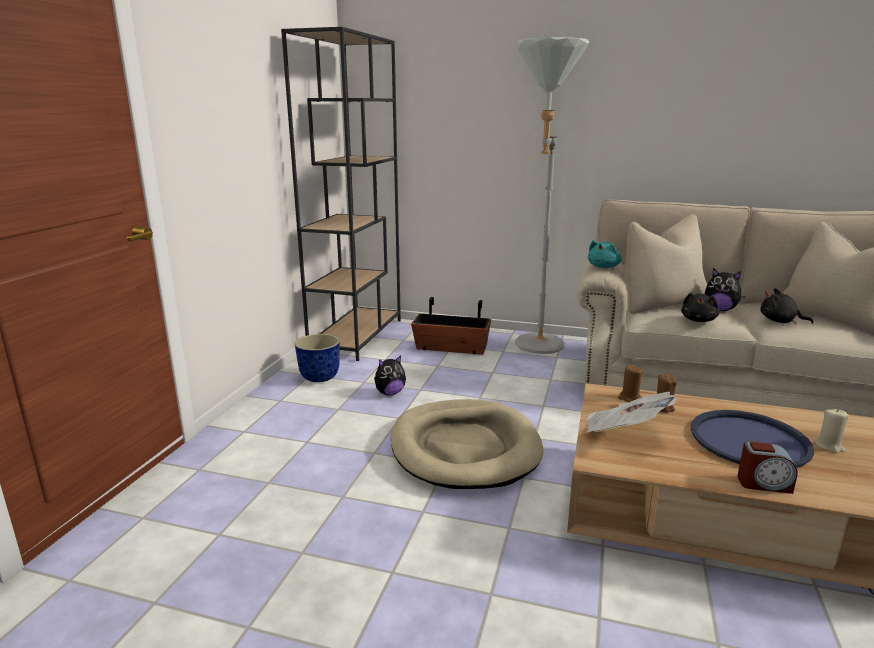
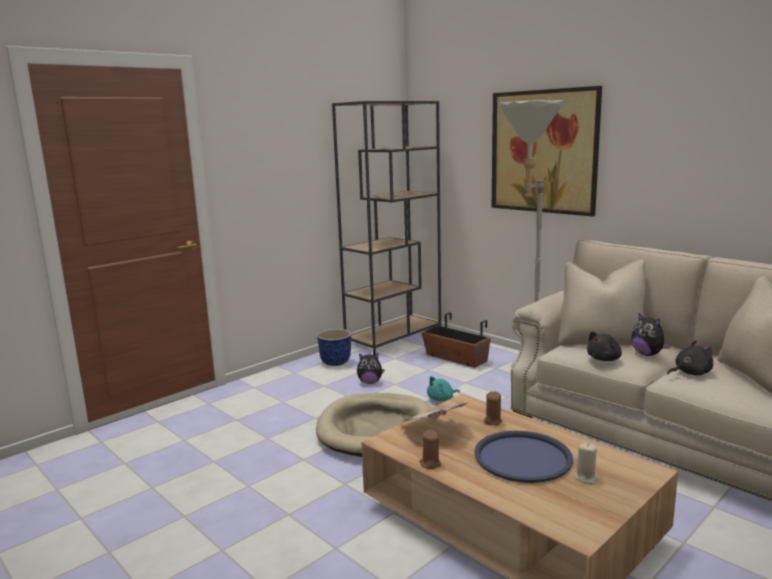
camera: 30 degrees right, 5 degrees down
turquoise plush toy [588,240,622,268] -> turquoise plush toy moved to [427,376,460,402]
brown candle [618,364,643,402] -> brown candle moved to [419,430,441,469]
alarm clock [738,441,798,494] -> none
black plush toy [760,288,813,324] -> black plush toy turned 105 degrees clockwise [667,340,713,376]
none -> picture [492,86,602,216]

